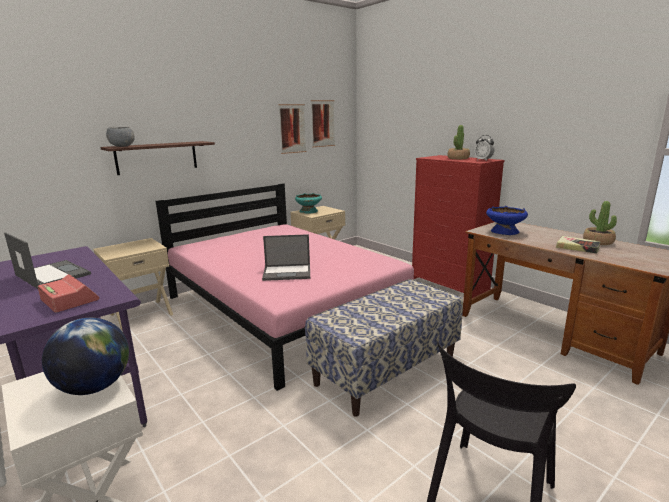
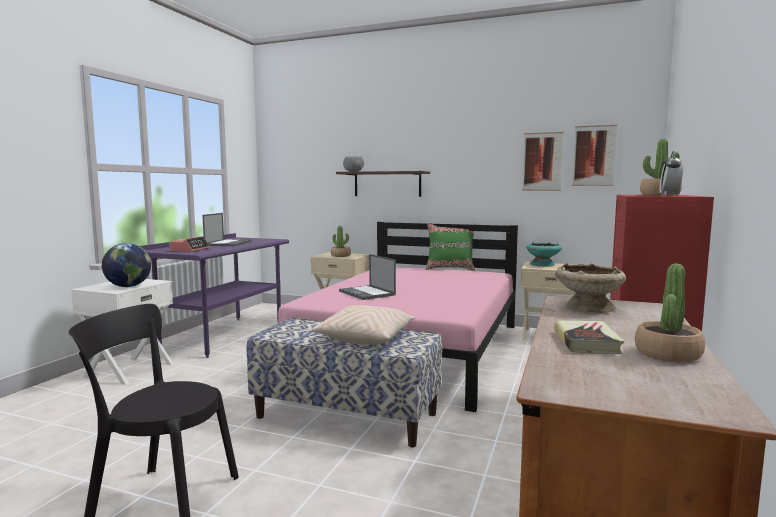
camera: 60 degrees right, 10 degrees down
blue bowl [486,206,528,235] -> beige bowl [555,263,626,313]
none -> beige pillow [311,305,416,344]
none -> potted plant [331,226,351,257]
none -> green pillow [426,223,476,271]

